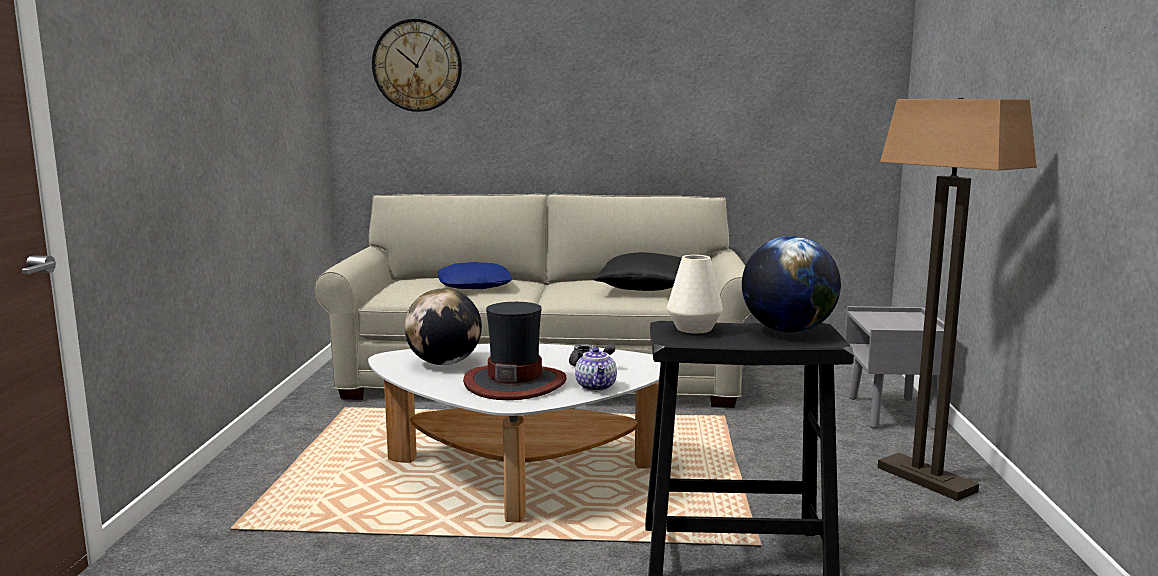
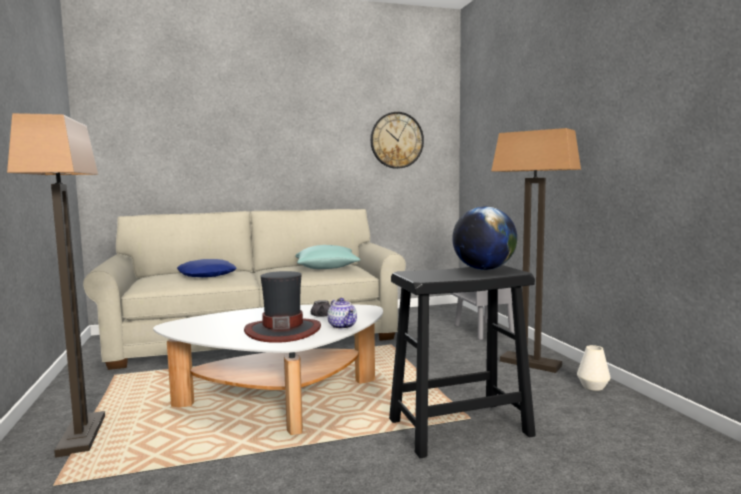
camera: 20 degrees left, 5 degrees down
wall clock [372,19,462,112] -> wall clock moved to [370,112,424,169]
globe [404,289,482,365] -> none
black pillow [594,252,682,291] -> turquoise pillow [295,245,360,269]
white vase [667,255,723,333] -> white vase moved to [577,345,611,391]
none -> floor lamp [7,113,105,458]

